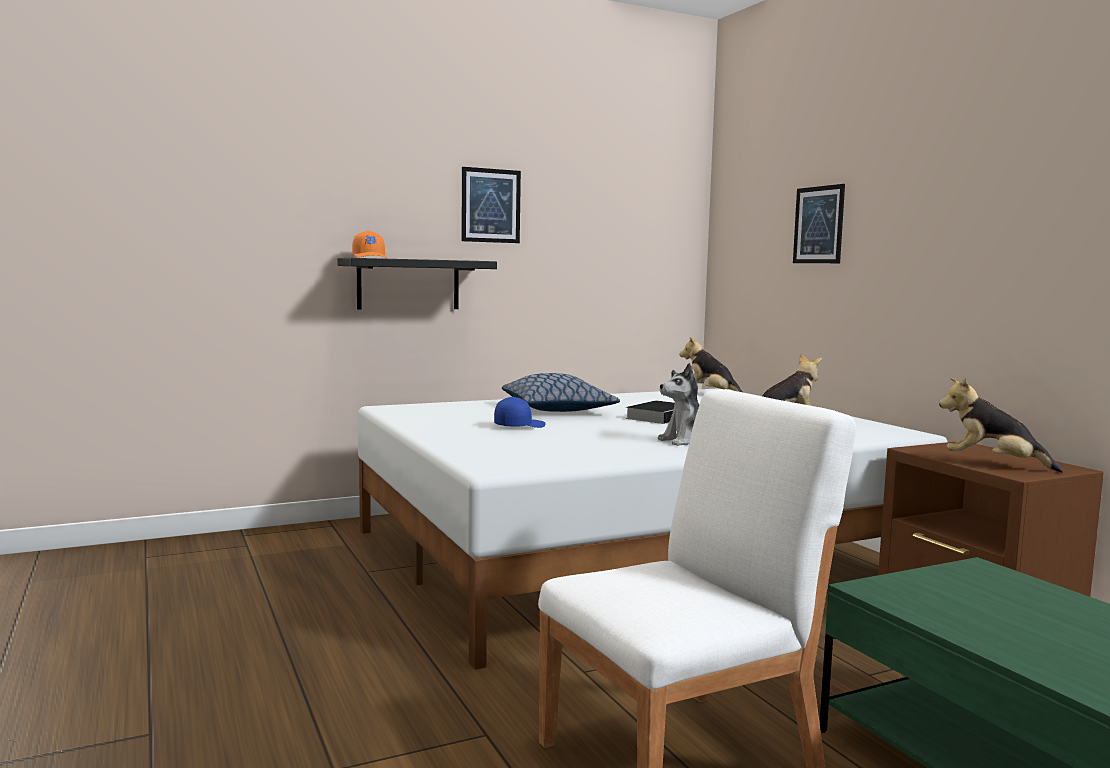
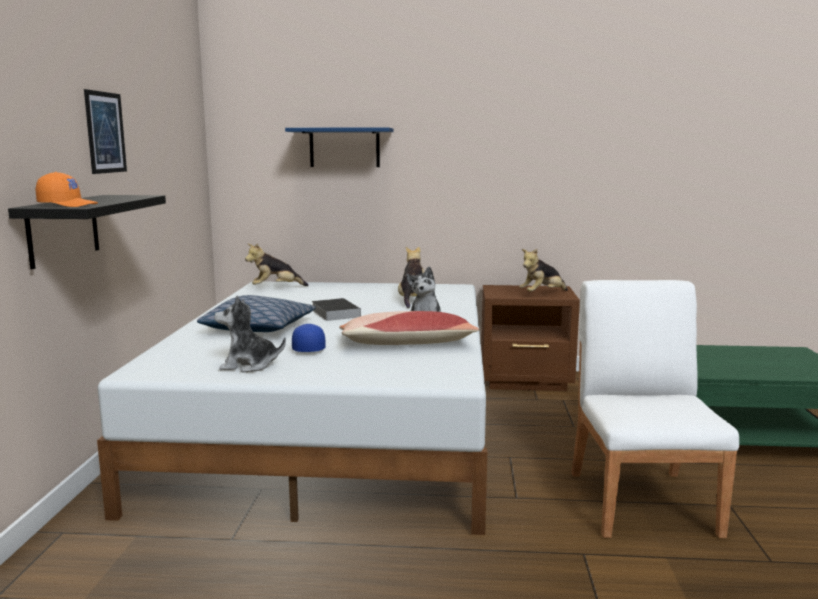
camera: 60 degrees left, 5 degrees up
picture [793,184,845,263] -> blue shelf [285,127,394,167]
none -> plush toy [214,296,286,372]
none -> pillow [339,311,479,345]

